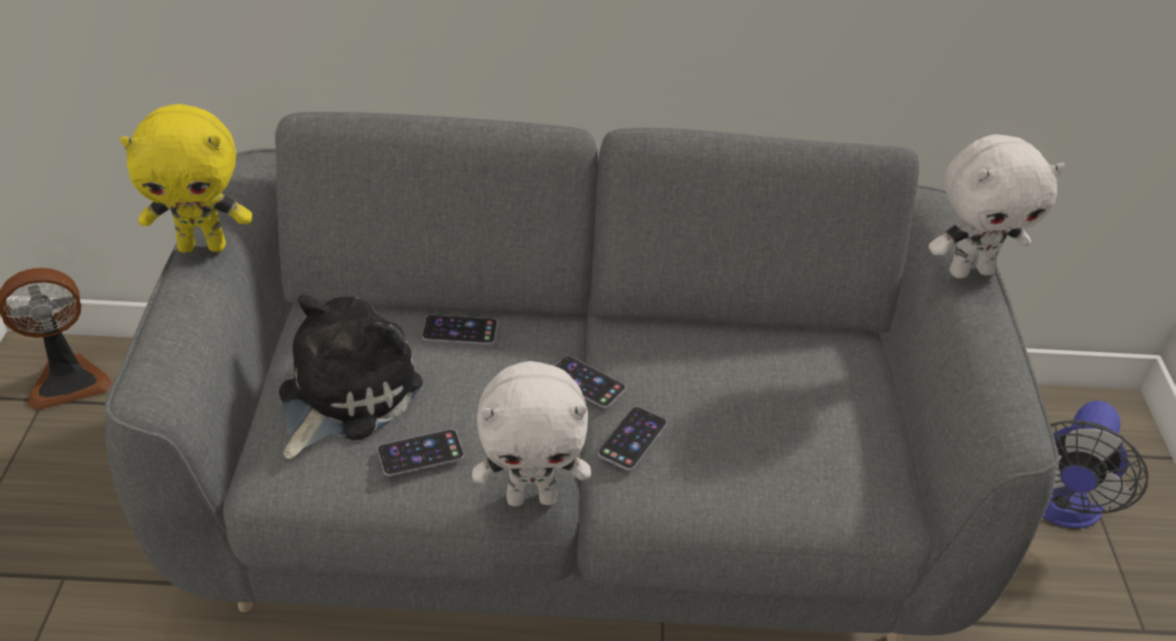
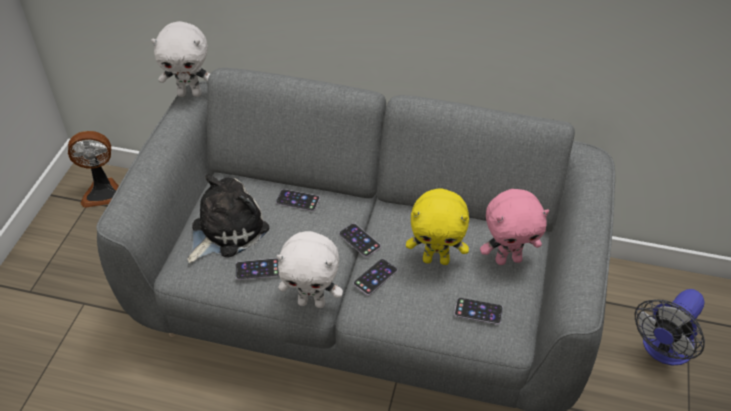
camera: 15 degrees right, 5 degrees up
yellow plush toy [120,104,252,253] -> yellow plush toy moved to [406,188,469,265]
white plush toy [929,134,1065,278] -> white plush toy moved to [151,21,210,97]
none -> phone [454,298,503,324]
none -> pink plush toy [480,189,549,265]

